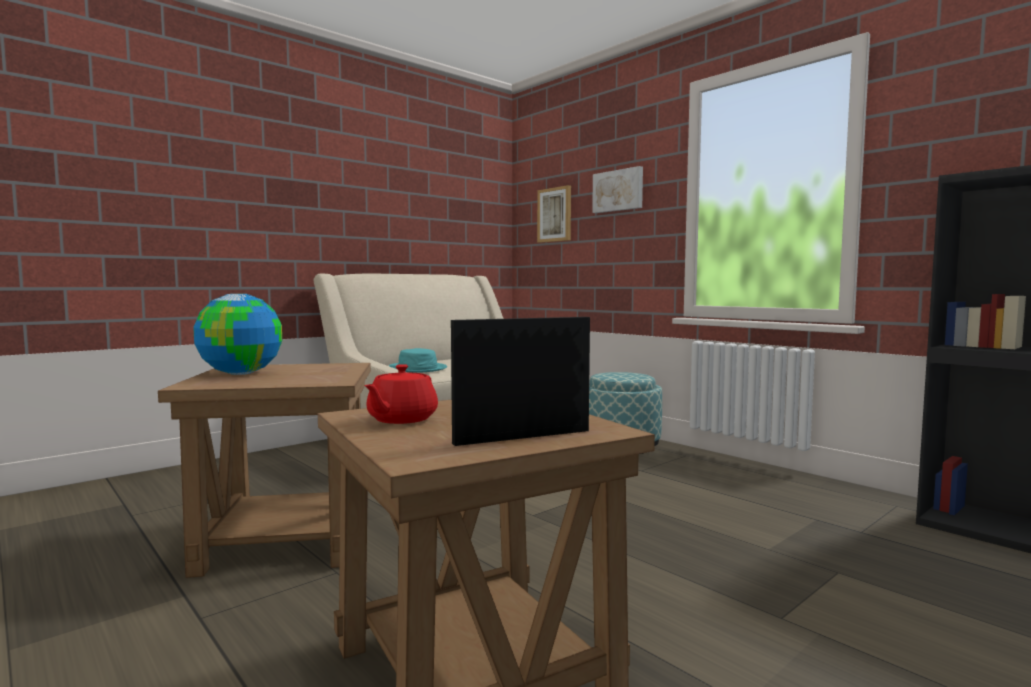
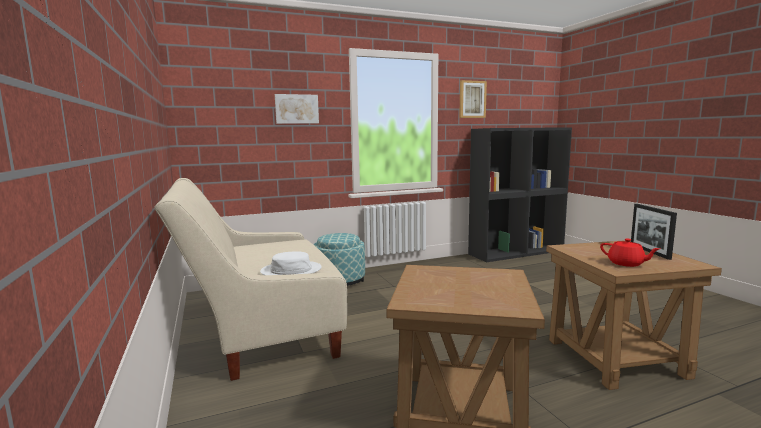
camera: 70 degrees left, 5 degrees up
globe [193,294,282,375] -> none
turquoise hat [389,348,447,372] -> white hat [260,251,322,275]
picture [537,185,571,243] -> picture moved to [459,80,487,118]

